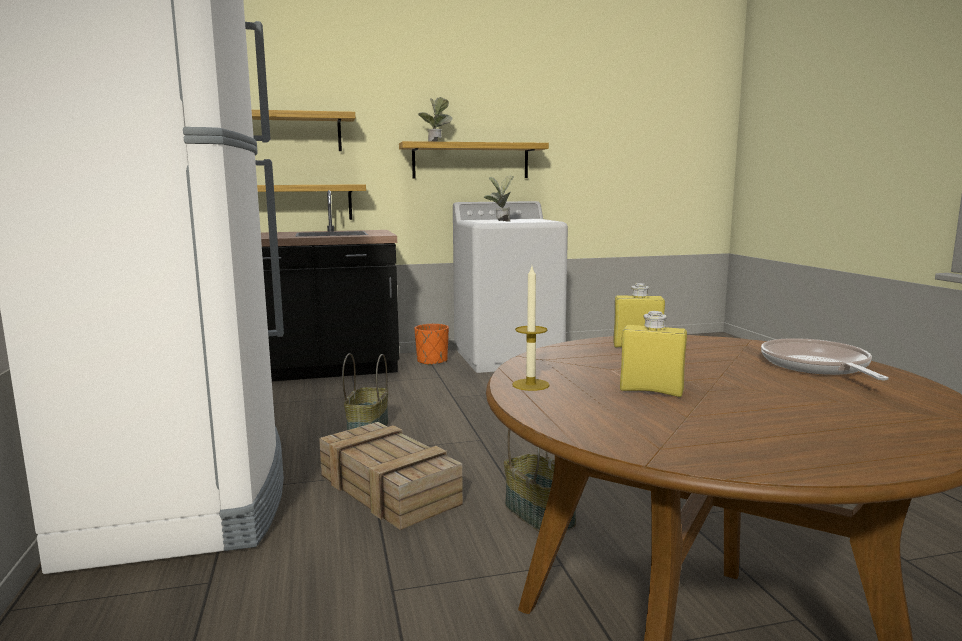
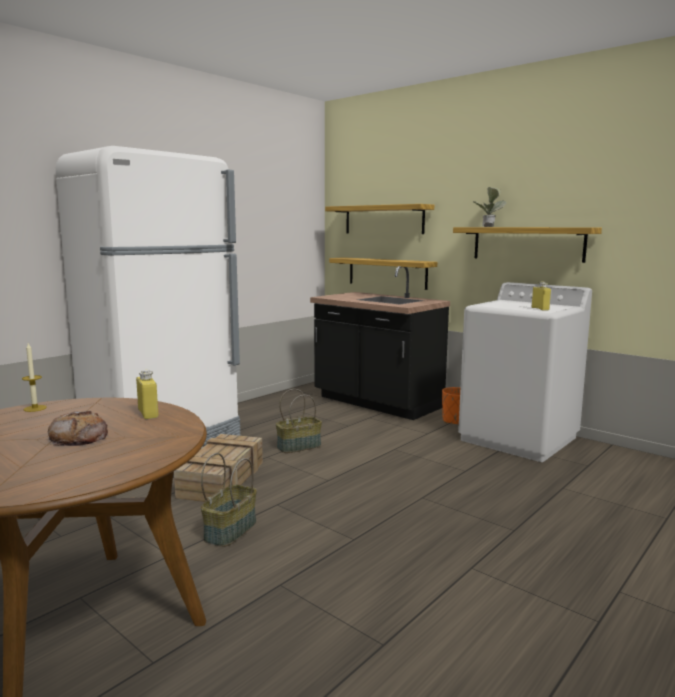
camera: 55 degrees right, 0 degrees up
potted plant [484,176,514,222] -> none
yellow bottle [620,311,687,397] -> yellow bottle moved to [532,282,551,311]
frying pan [761,338,889,380] -> none
none -> bread [48,411,108,446]

